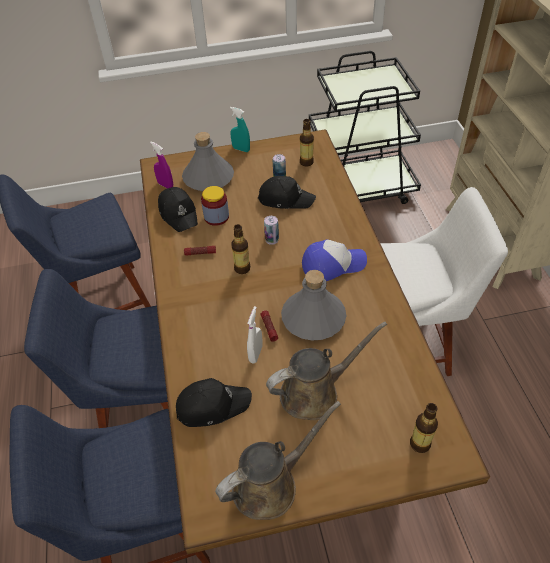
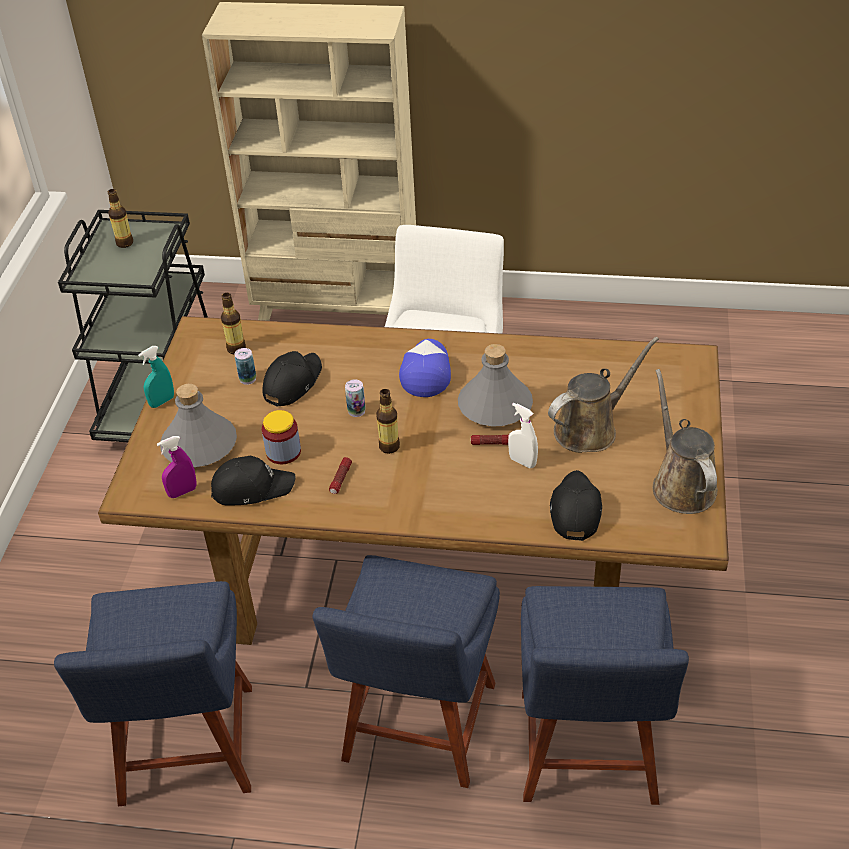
camera: 70 degrees left, 5 degrees down
brown watering can [266,322,387,420] -> brown watering can turned 60 degrees clockwise [548,337,659,453]
bottle [410,403,438,453] -> bottle moved to [108,189,133,248]

